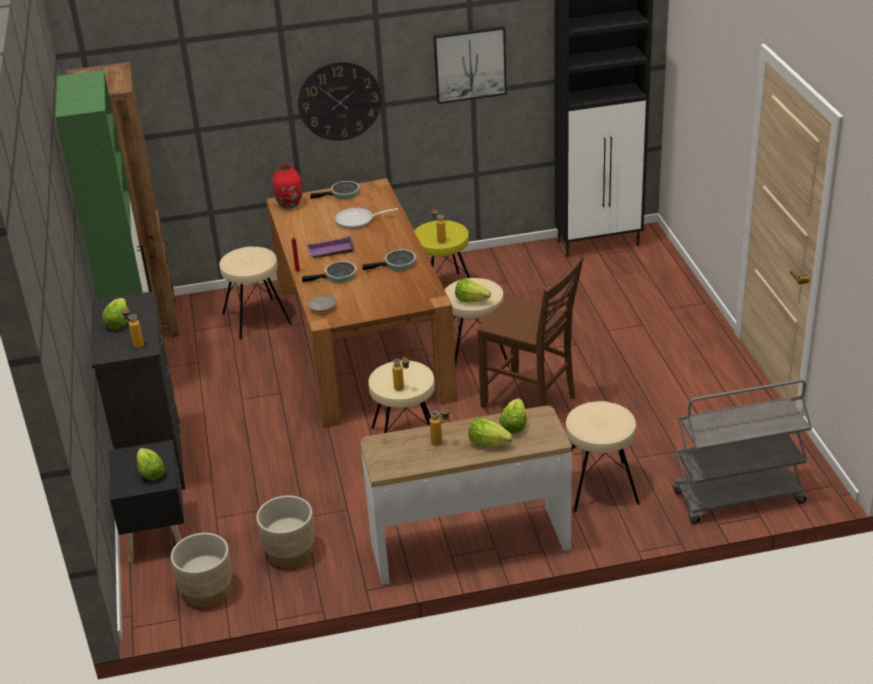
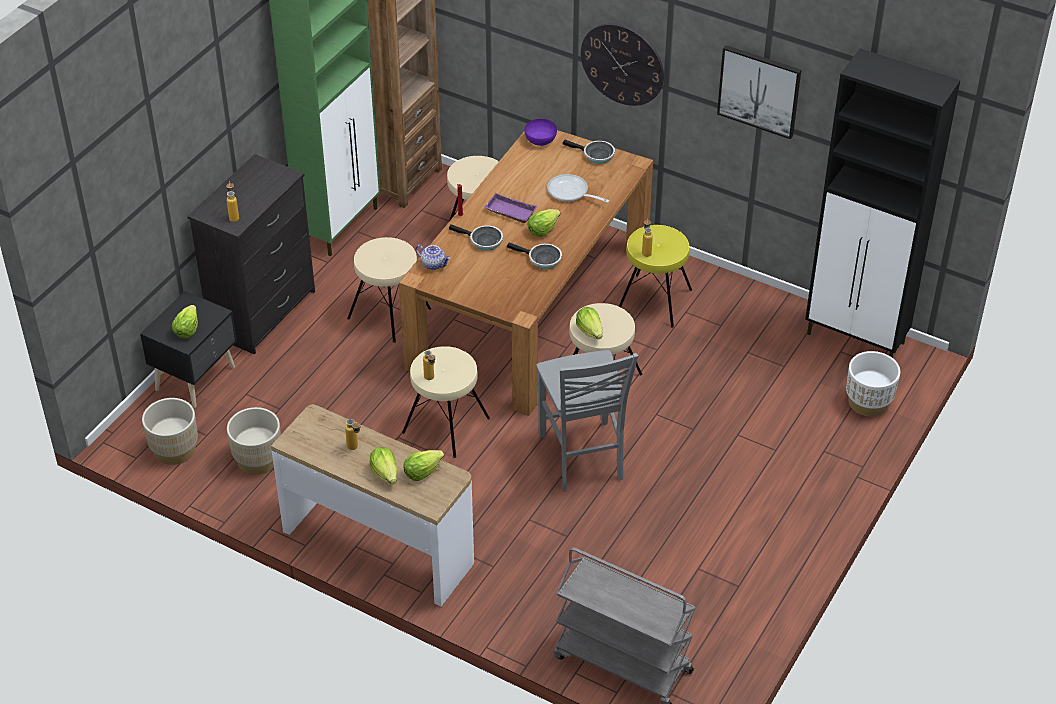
camera: 40 degrees right, 10 degrees up
lettuce [102,298,128,329] -> lettuce moved to [527,209,560,237]
red vase [272,164,303,209] -> purple bowl [524,119,557,146]
beige plate [308,295,336,312] -> teapot [415,245,450,270]
brown chair [477,255,584,408] -> grey chair [536,350,638,491]
beige stool [566,401,640,513] -> beige stool moved to [347,237,431,343]
none -> white planter [846,351,900,417]

